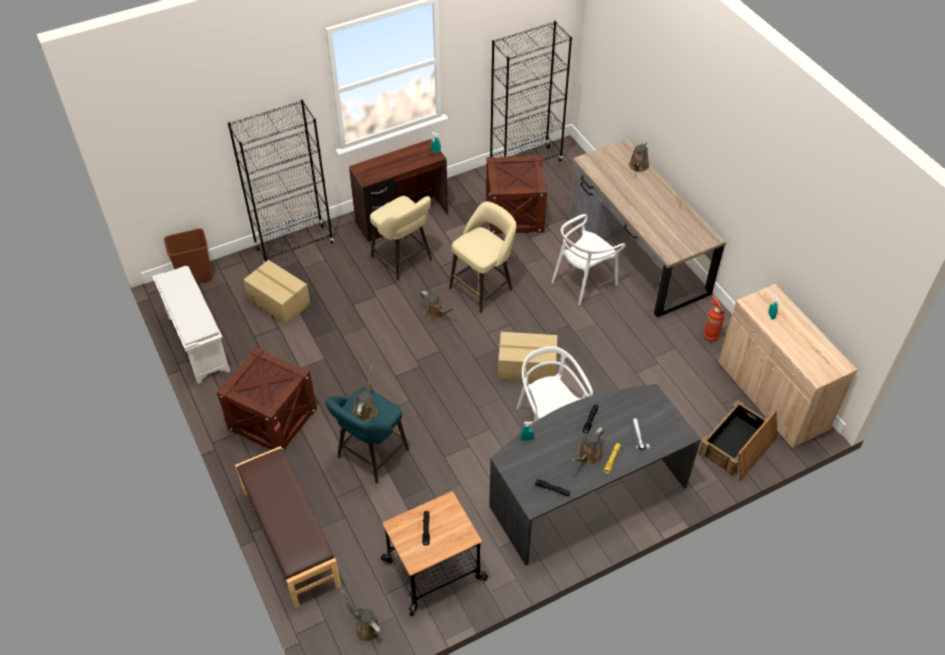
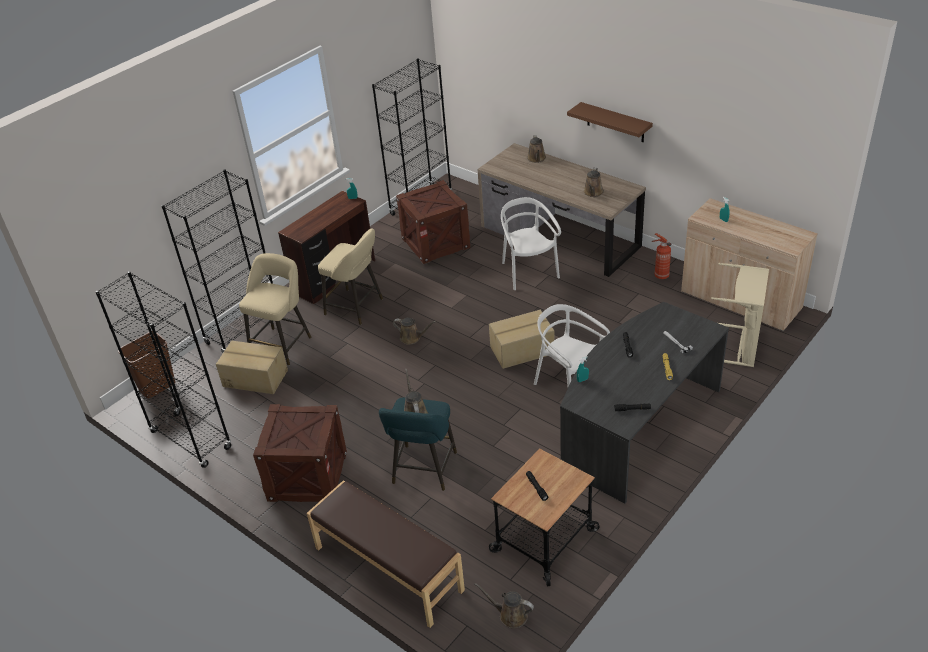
camera: 20 degrees left, 10 degrees down
white shoe rack [152,266,230,384] -> black bookcase [95,271,231,468]
beige stool [449,202,517,313] -> beige stool moved to [239,253,311,366]
white chair [551,214,626,305] -> white chair turned 135 degrees clockwise [501,197,561,290]
brown watering can [571,427,604,465] -> brown watering can moved to [584,168,604,197]
crate [698,400,777,481] -> beige laundry basket [711,263,769,367]
none -> brown shelf [567,102,653,142]

